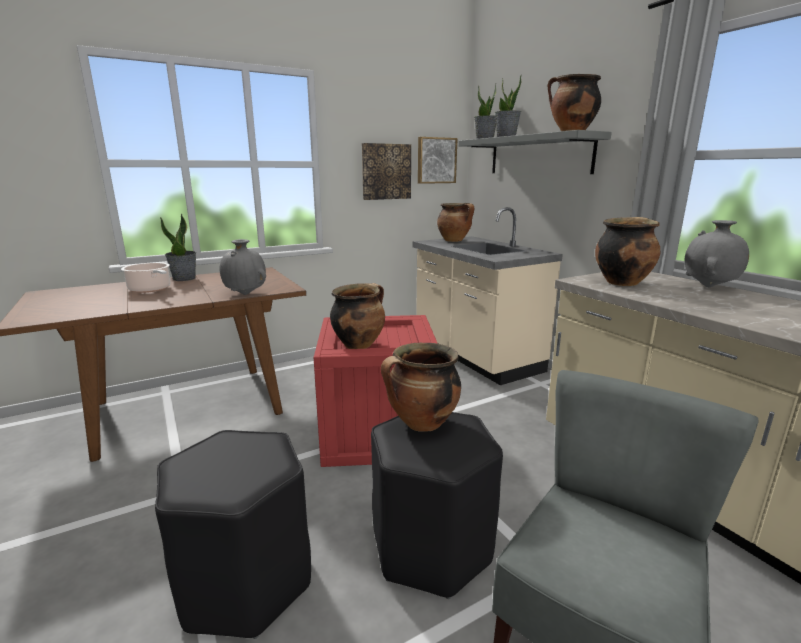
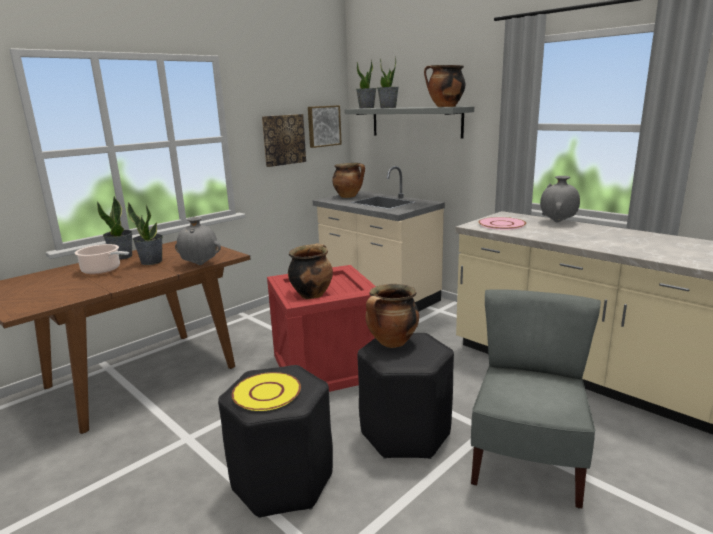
camera: 15 degrees left, 0 degrees up
cooking pot [595,217,660,286] -> pink plate [478,217,526,230]
none -> potted plant [127,203,163,265]
none -> yellow plate [232,372,301,411]

